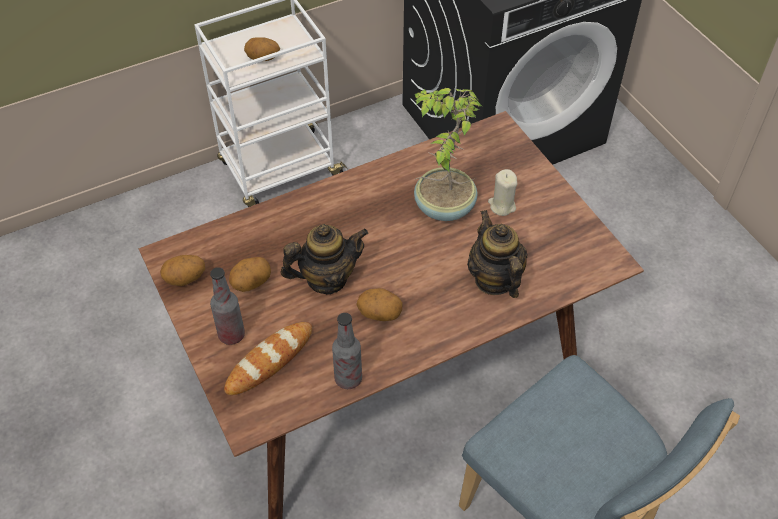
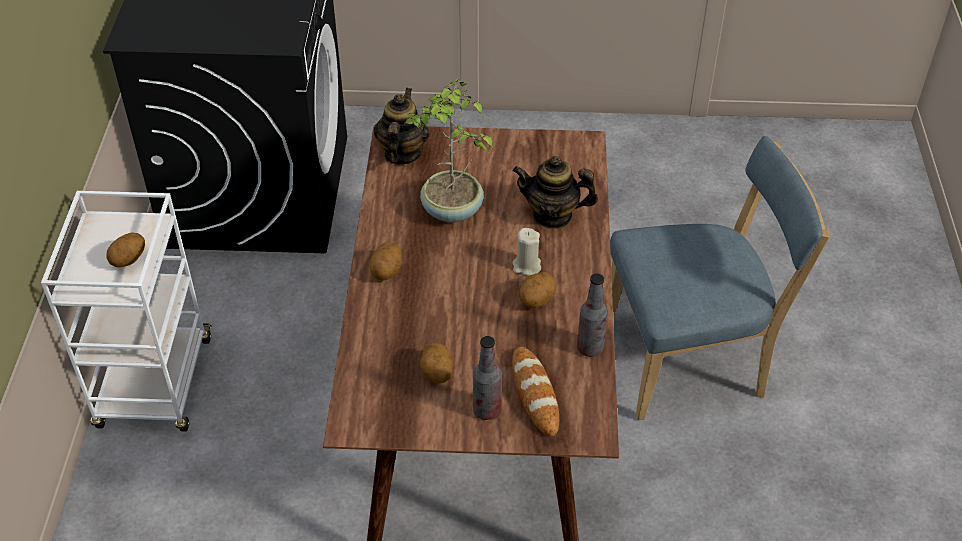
camera: 60 degrees left, 5 degrees down
potato [160,255,205,286] -> potato moved to [370,242,402,281]
teapot [280,224,368,294] -> teapot moved to [374,88,429,165]
beige candle [488,169,517,216] -> beige candle moved to [513,228,541,276]

